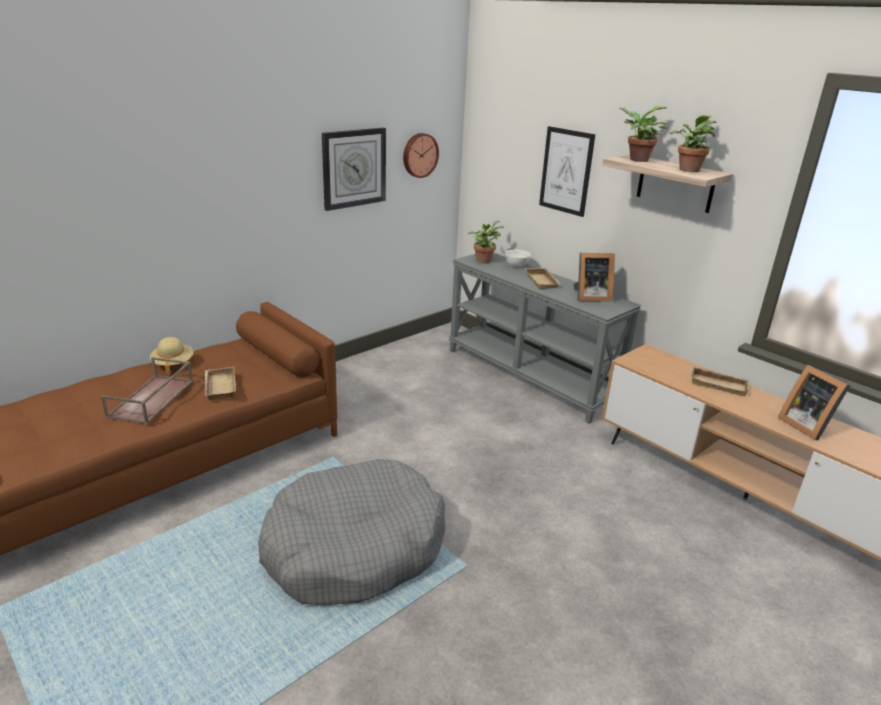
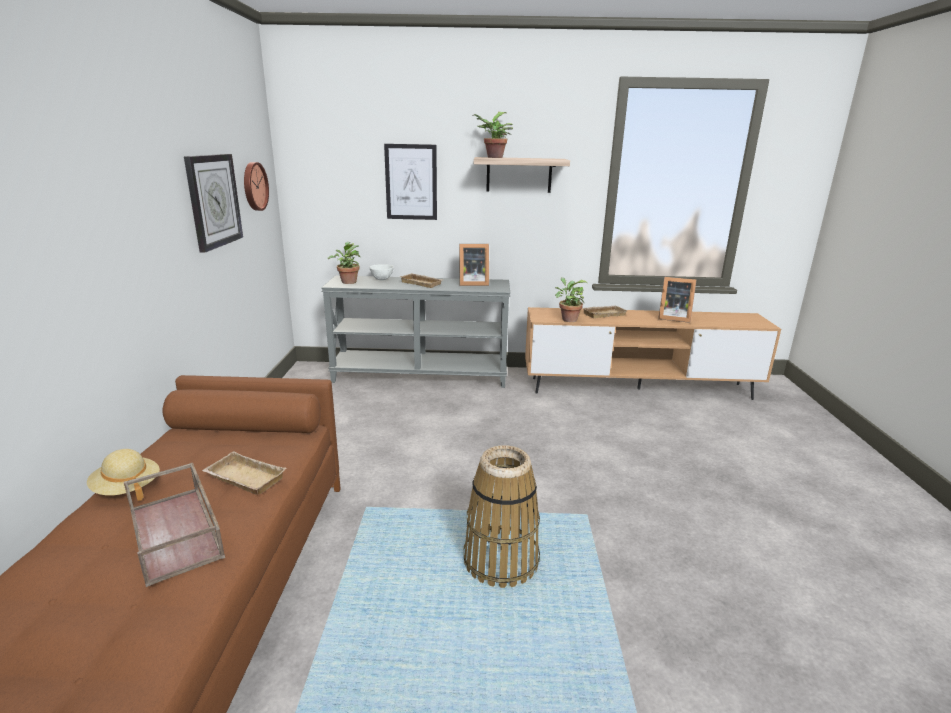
camera: 45 degrees left, 5 degrees down
grey dog bed [258,459,446,605] -> basket [464,445,540,588]
picture frame [573,253,615,302] -> picture frame turned 45 degrees clockwise [459,244,489,286]
potted plant [669,115,716,172] -> potted plant moved to [555,278,587,322]

